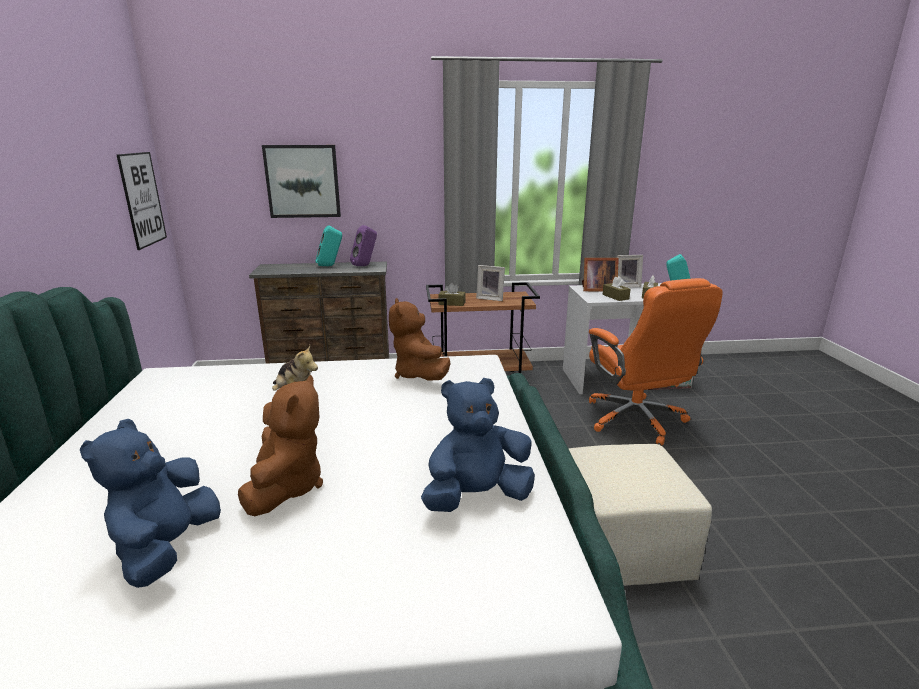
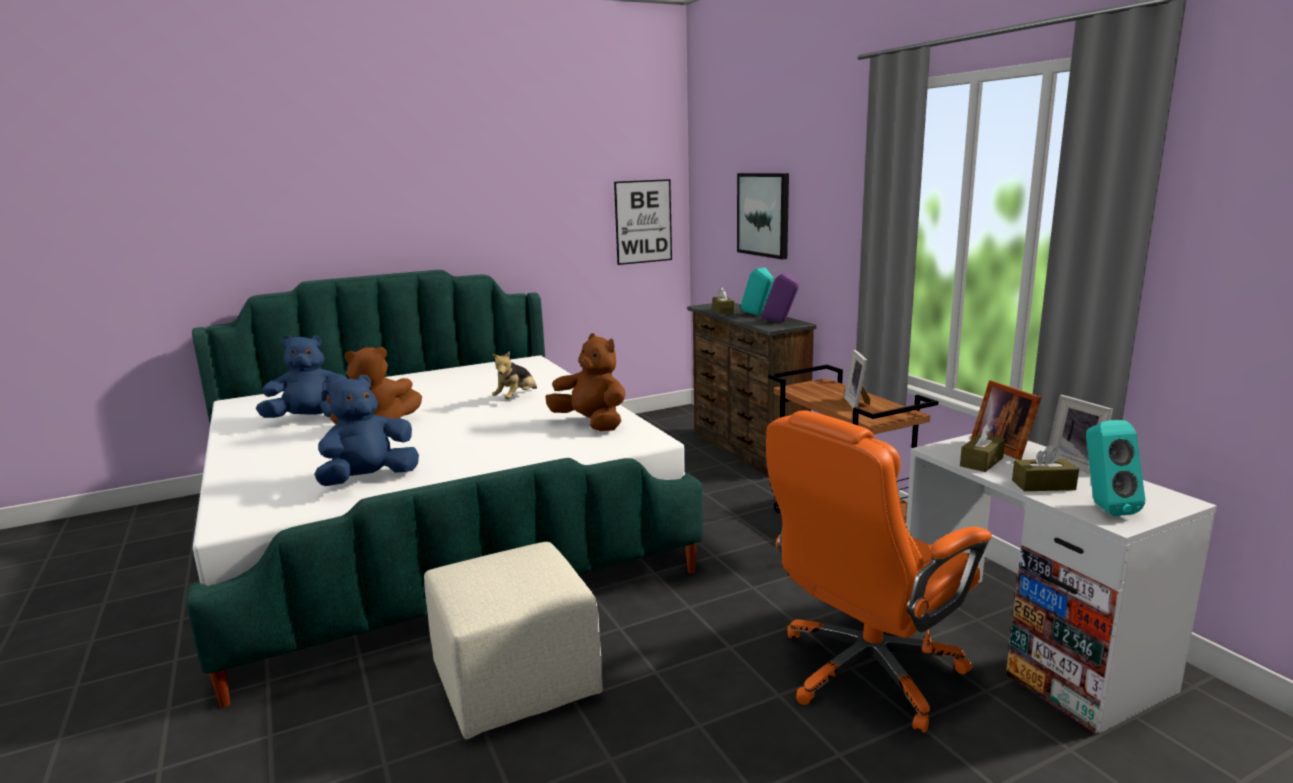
camera: 70 degrees right, 5 degrees down
brown plush toy [389,298,451,381] -> brown plush toy turned 75 degrees clockwise [545,333,626,431]
blue plush toy [421,378,535,512] -> blue plush toy turned 90 degrees counterclockwise [314,375,419,486]
brown tissue box [438,283,466,306] -> brown tissue box moved to [712,287,734,314]

